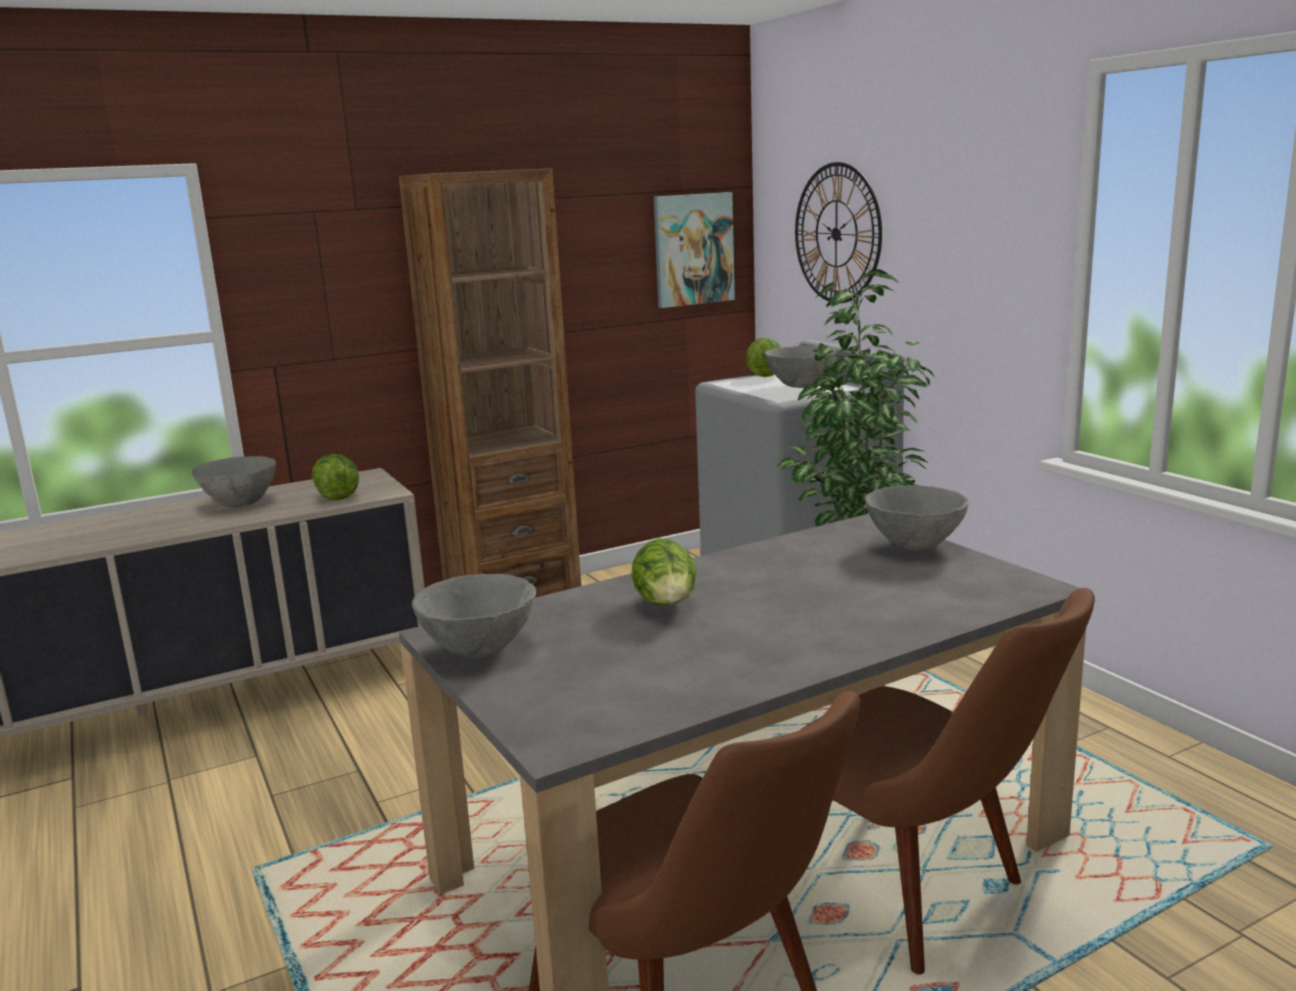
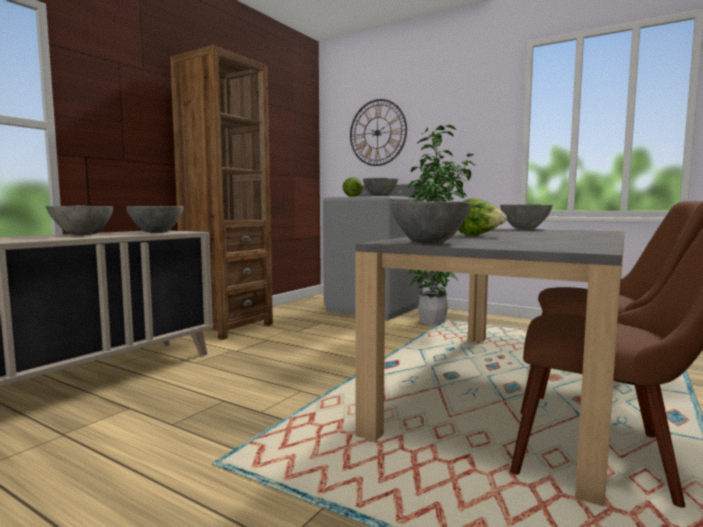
camera: 30 degrees left, 10 degrees down
lettuce [312,454,359,501] -> grey bowl [126,206,184,233]
picture [654,192,735,308] -> none

